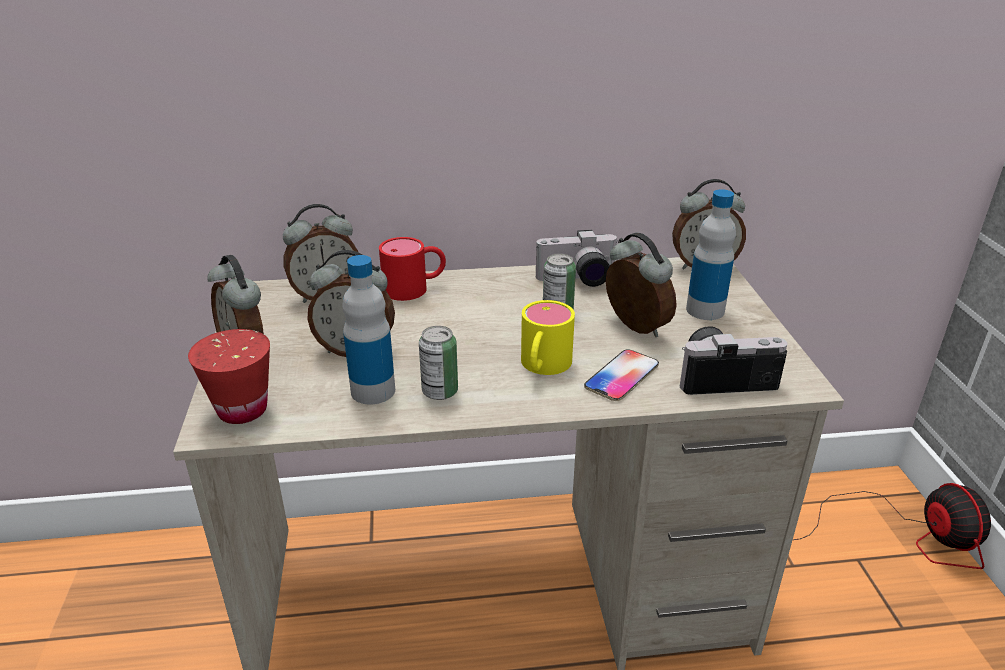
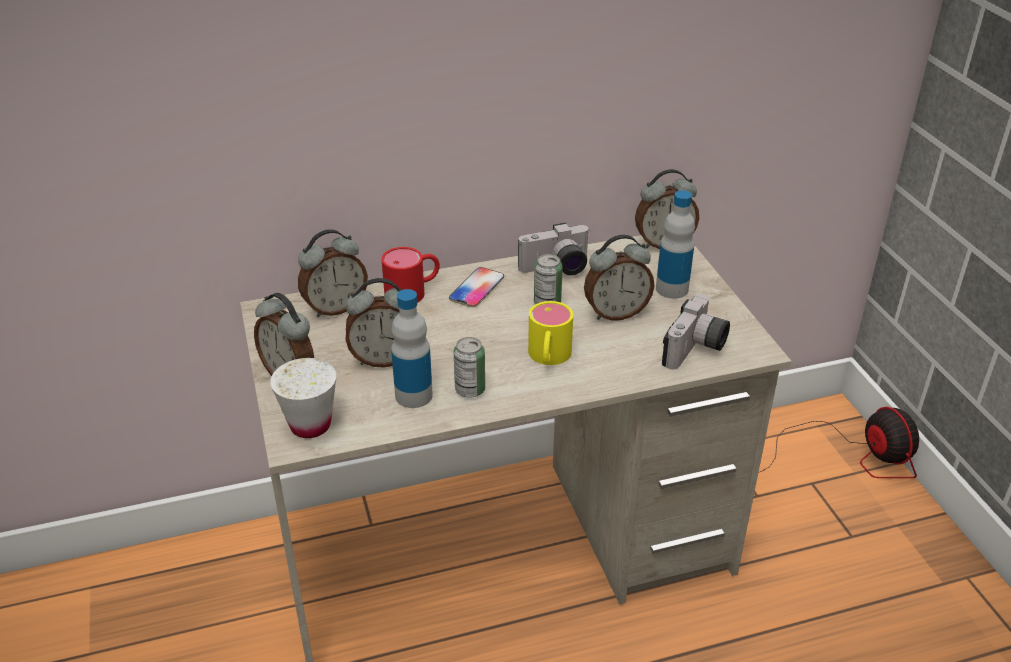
camera: 10 degrees left, 5 degrees up
red cup [188,329,270,424] -> white cup [270,358,337,438]
phone [584,349,659,401] -> phone moved to [449,267,504,307]
alarm clock [606,232,677,337] -> alarm clock turned 120 degrees clockwise [584,235,654,321]
camera [680,326,788,395] -> camera turned 135 degrees clockwise [662,294,730,370]

